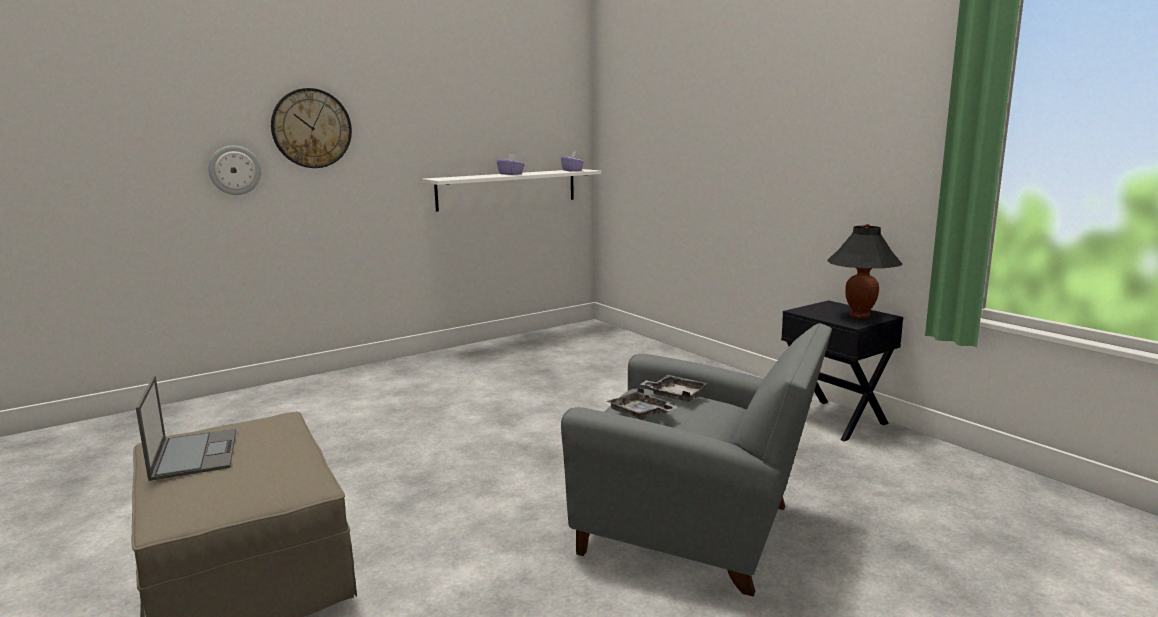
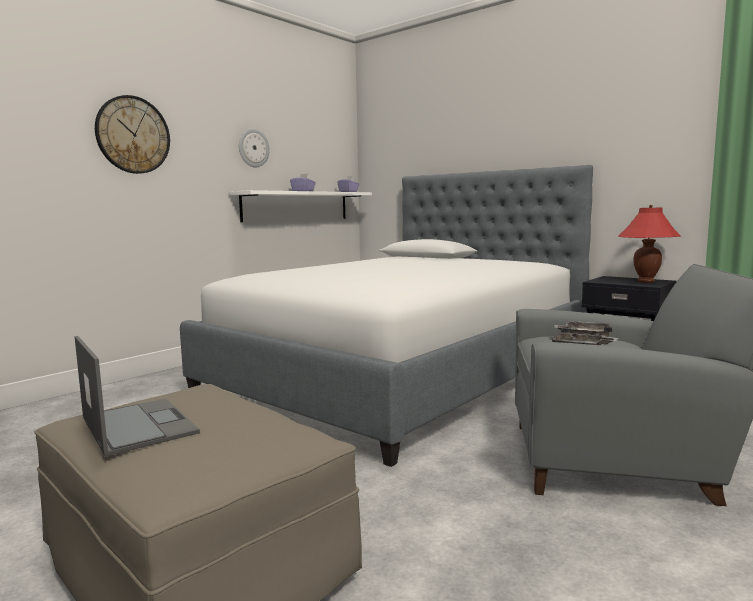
camera: 15 degrees left, 5 degrees down
wall clock [208,145,261,195] -> wall clock moved to [239,129,269,167]
black table lamp [828,224,903,319] -> red table lamp [618,205,681,283]
none -> bed [180,165,593,467]

